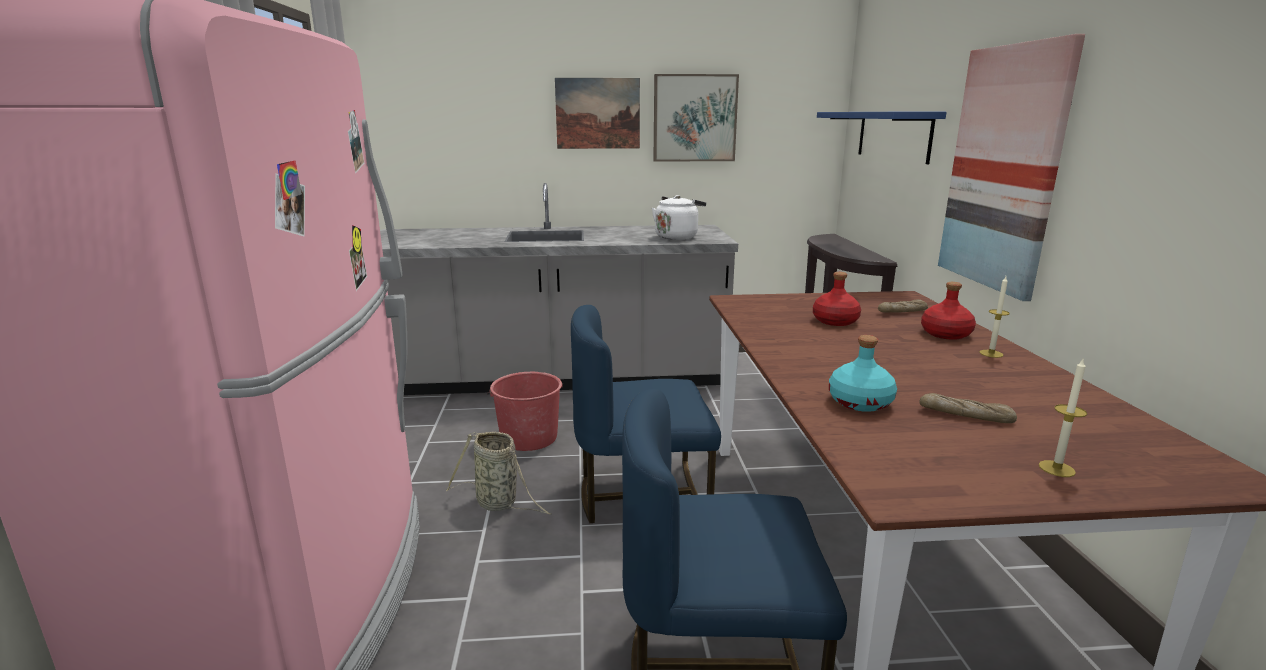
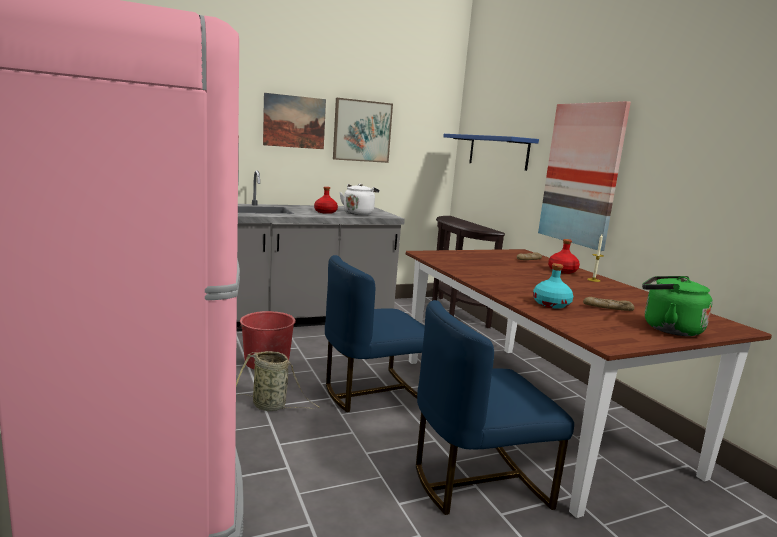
camera: 20 degrees left, 5 degrees down
red bottle [813,272,861,326] -> red bottle moved to [314,187,338,214]
candle [1039,359,1087,477] -> green kettle [642,276,713,336]

